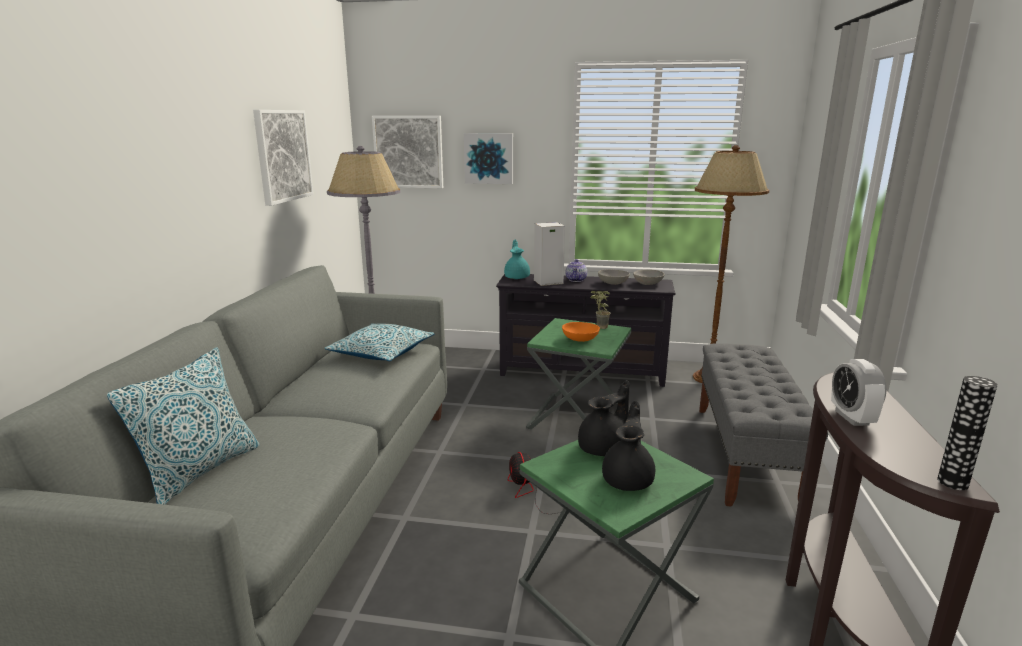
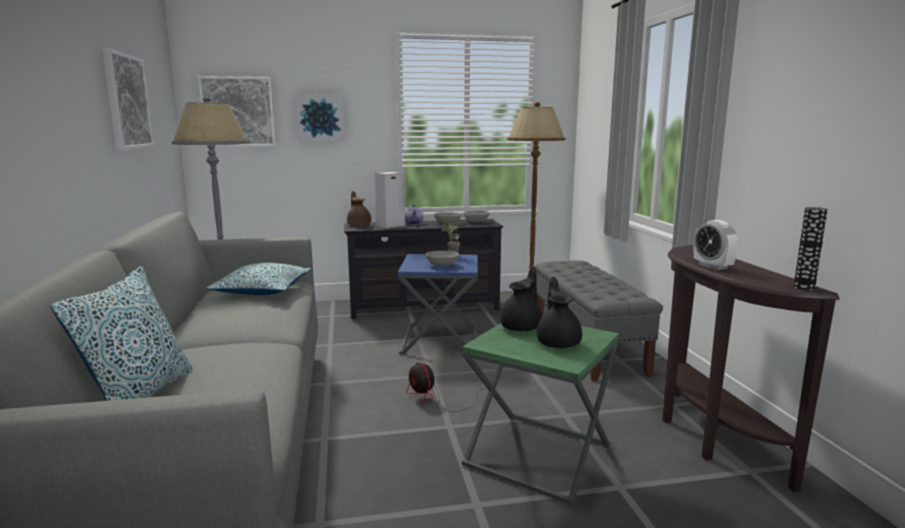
camera: 20 degrees left, 5 degrees down
turquoise teapot [504,240,530,279] -> brown teapot [347,191,371,226]
green side table [526,318,631,429] -> blue side table [398,254,478,354]
orange bowl [562,322,600,342] -> grey bowl [426,251,459,266]

